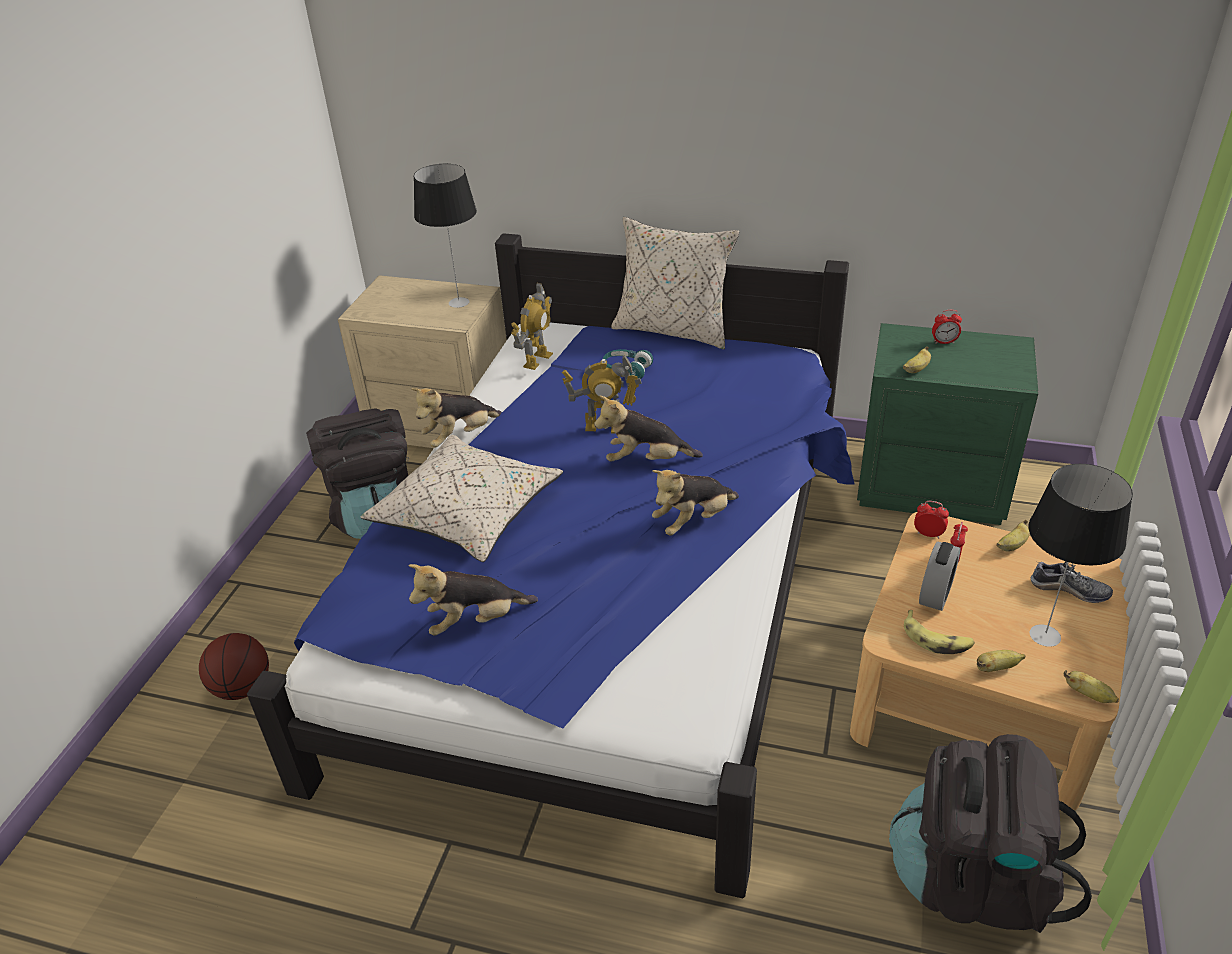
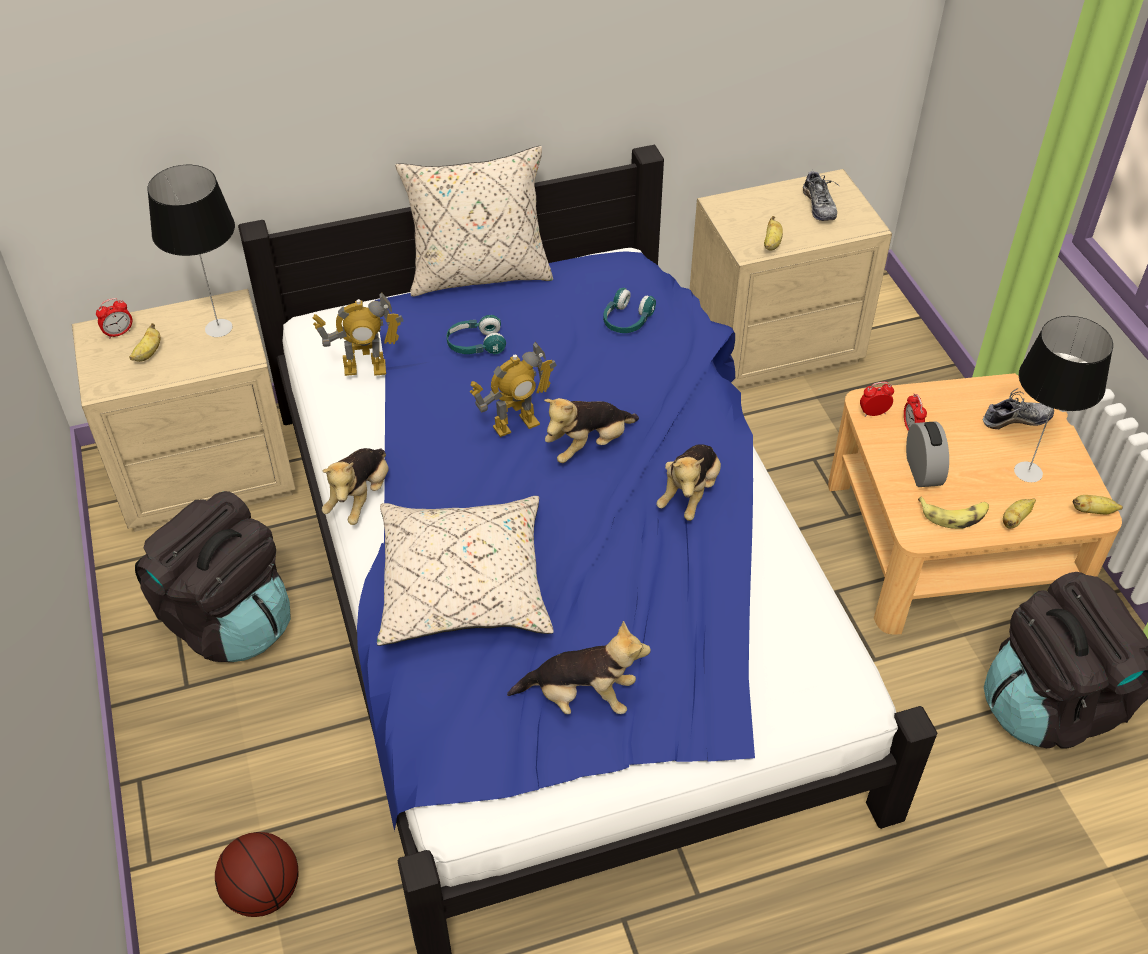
camera: 35 degrees left, 10 degrees up
plush toy [409,564,538,636] -> plush toy turned 120 degrees counterclockwise [507,621,651,714]
toy robot [511,283,553,370] -> toy robot turned 90 degrees clockwise [312,292,403,376]
green nightstand [857,323,1038,525] -> beige nightstand [690,169,892,391]
alarm clock [932,310,962,344] -> alarm clock moved to [96,298,132,339]
banana [997,520,1030,551] -> banana moved to [129,323,160,362]
none -> turquoise headphones [603,288,656,333]
none -> shoe [803,169,840,221]

